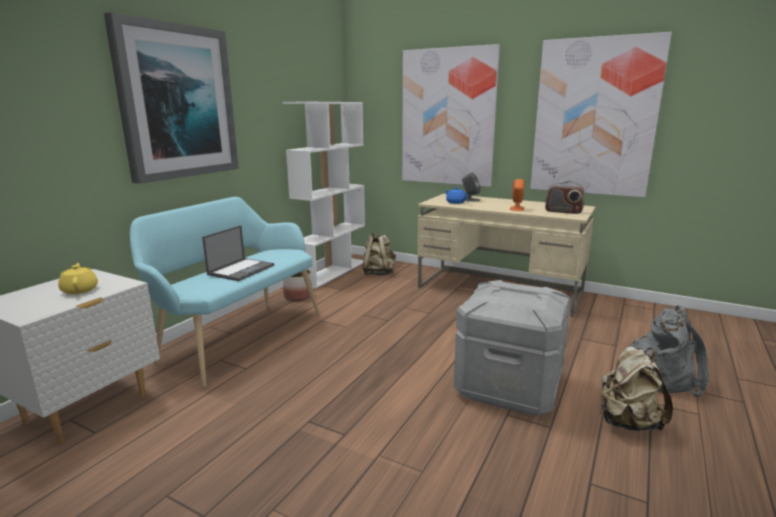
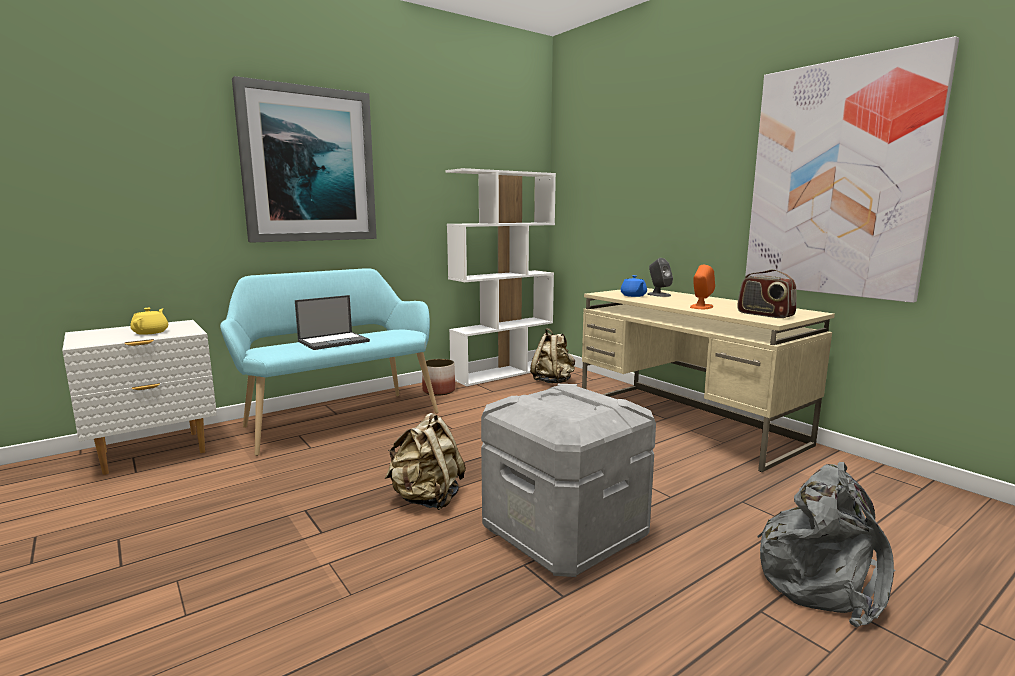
camera: 25 degrees right, 5 degrees down
picture [402,44,500,187] -> none
beige backpack [599,347,673,431] -> beige backpack moved to [385,413,466,510]

